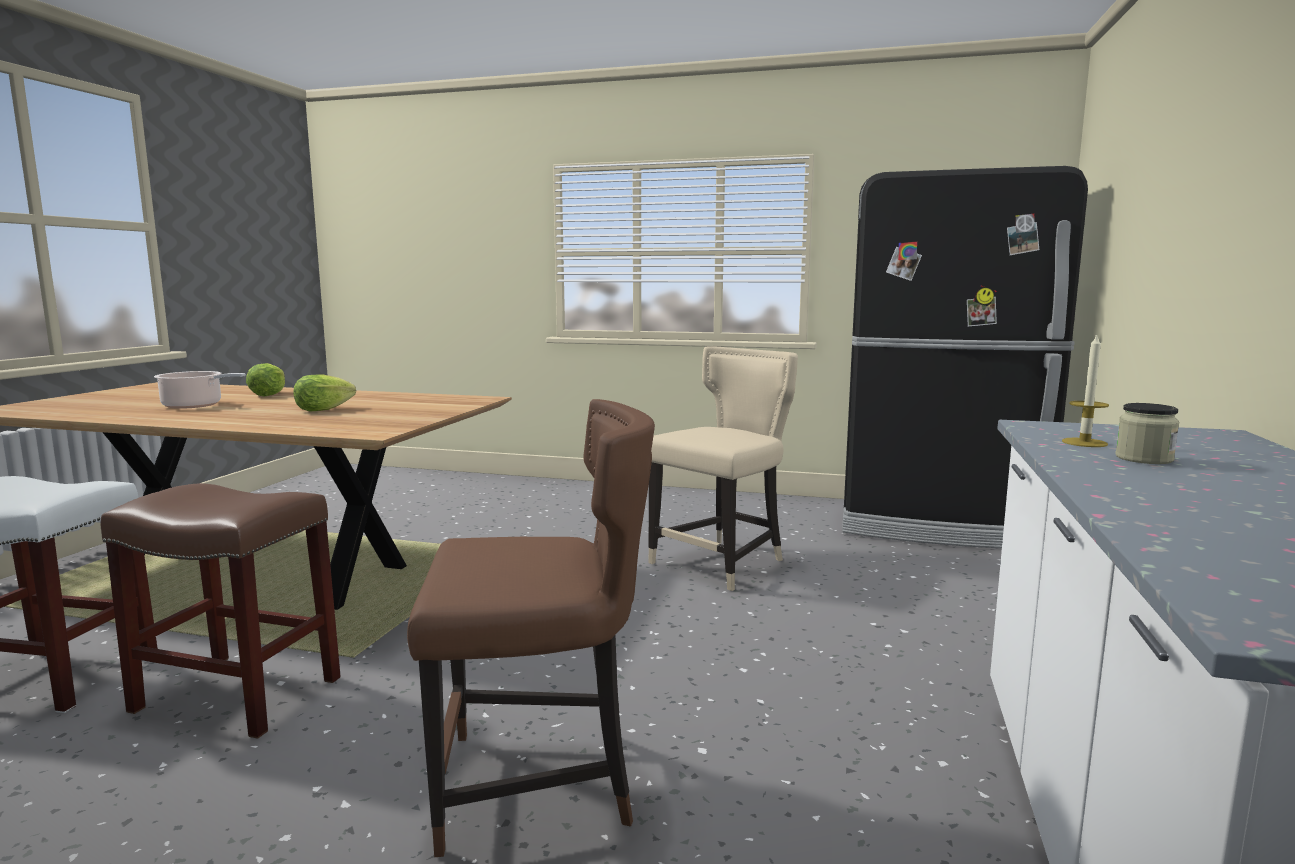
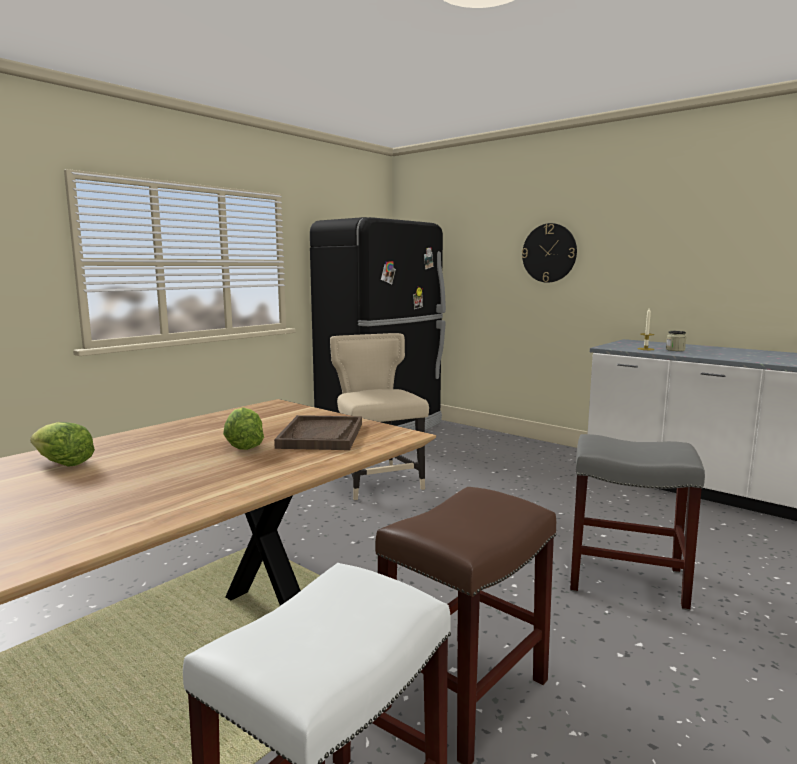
camera: 65 degrees left, 0 degrees up
cooking pot [154,371,246,409] -> none
brown chair [407,399,655,857] -> grey stool [570,434,705,610]
none -> brown tray [274,415,362,450]
none -> wall clock [522,223,577,283]

